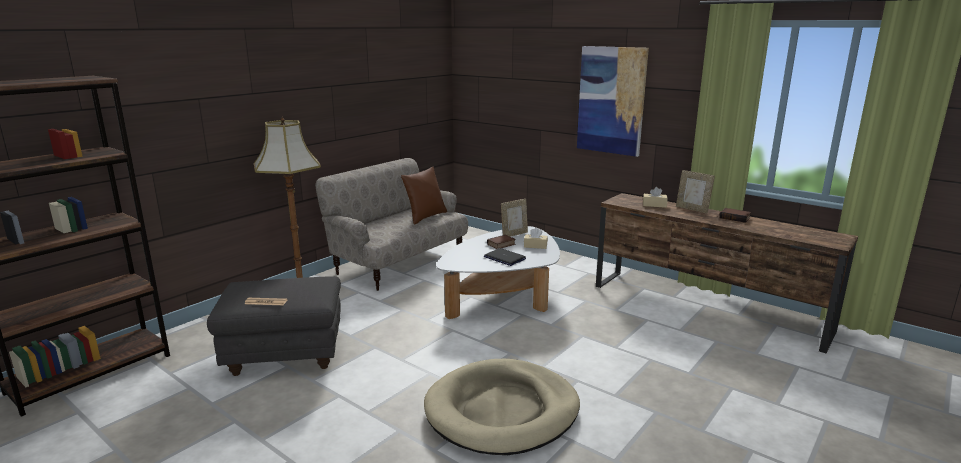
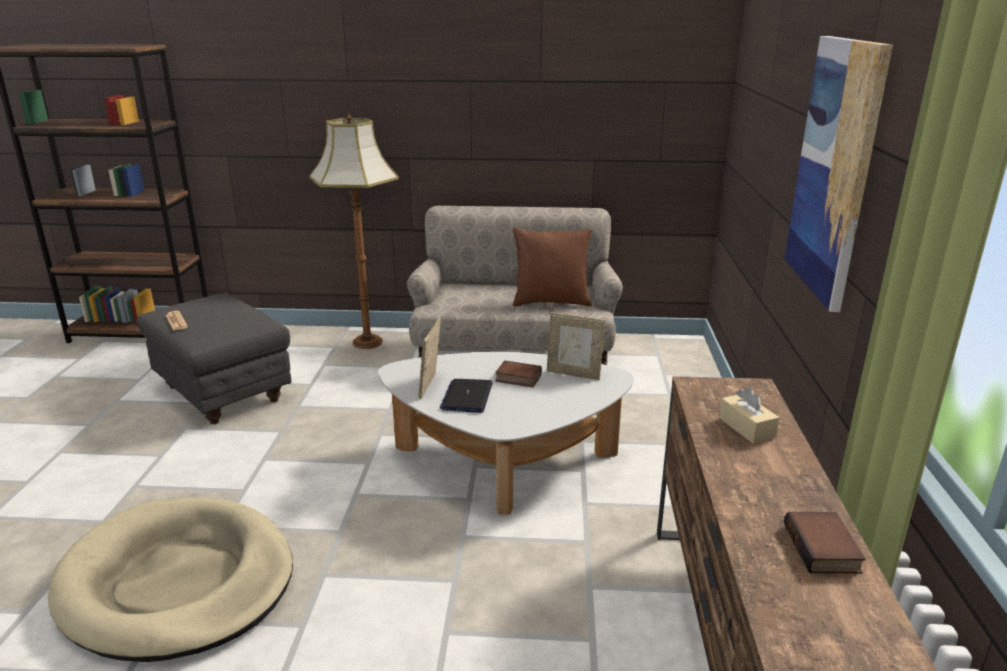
camera: 55 degrees right, 5 degrees up
beige tissue box [524,228,548,249] -> none
picture frame [676,170,715,214] -> picture frame moved to [419,318,441,400]

